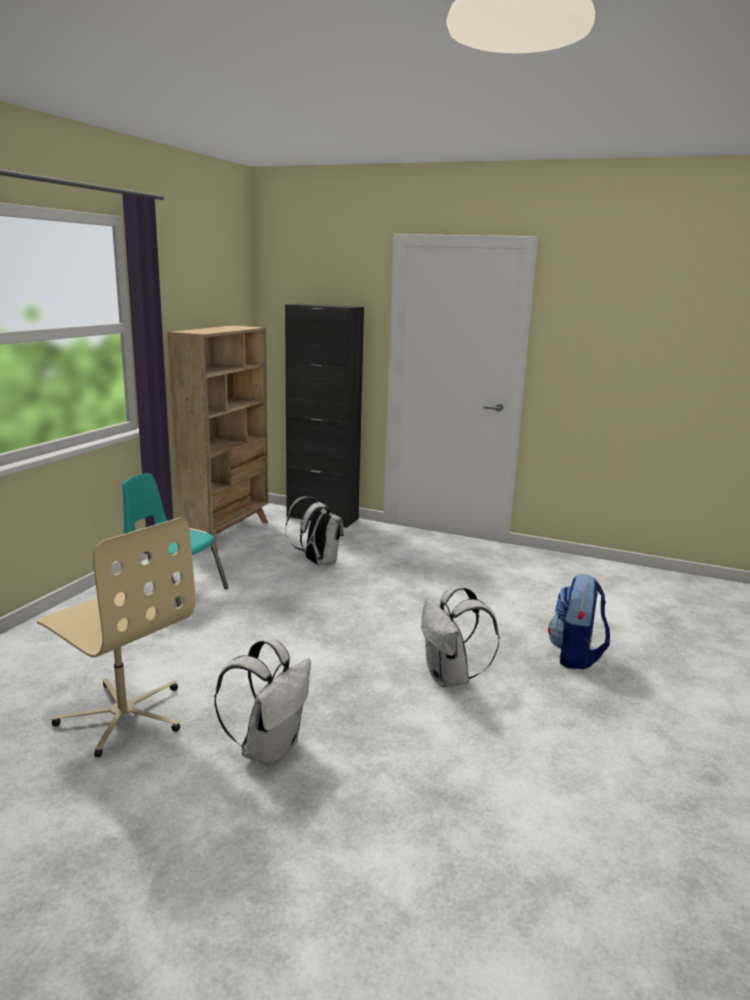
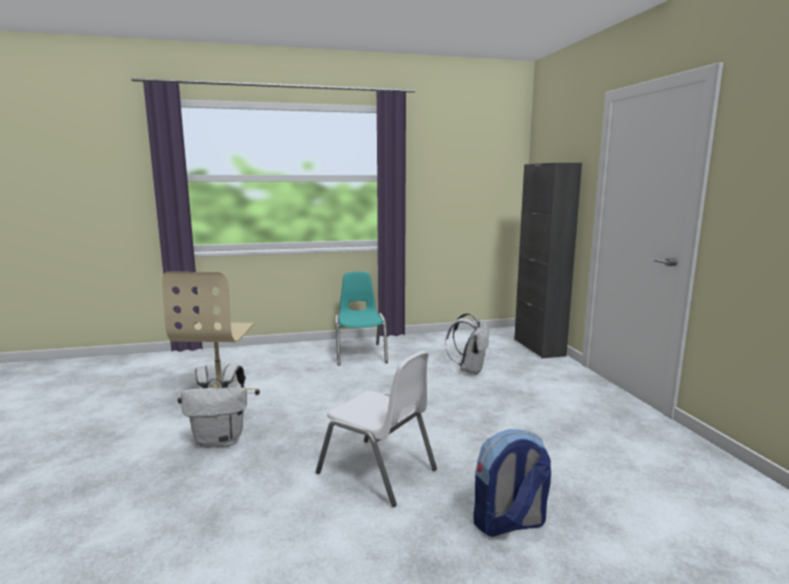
camera: 55 degrees right, 5 degrees down
beige bookcase [167,325,268,552] -> none
white backpack [421,586,500,688] -> white chair [316,351,437,507]

